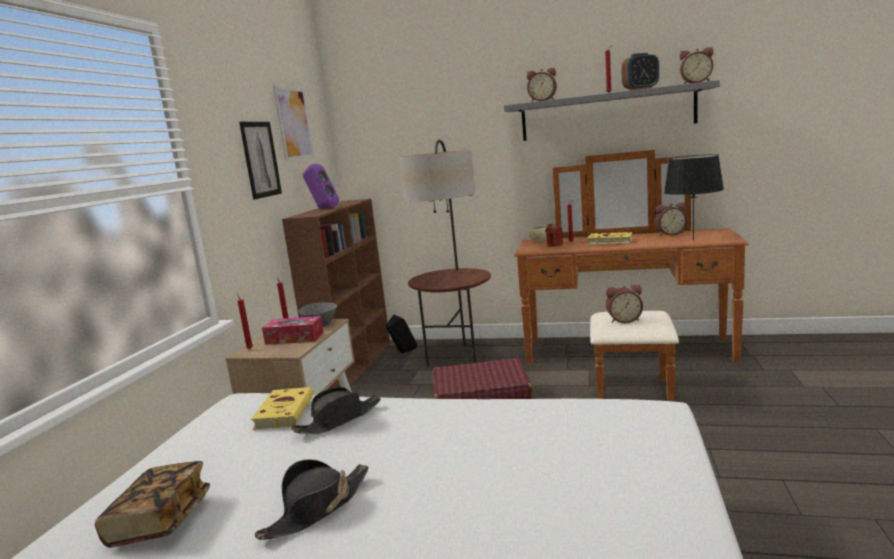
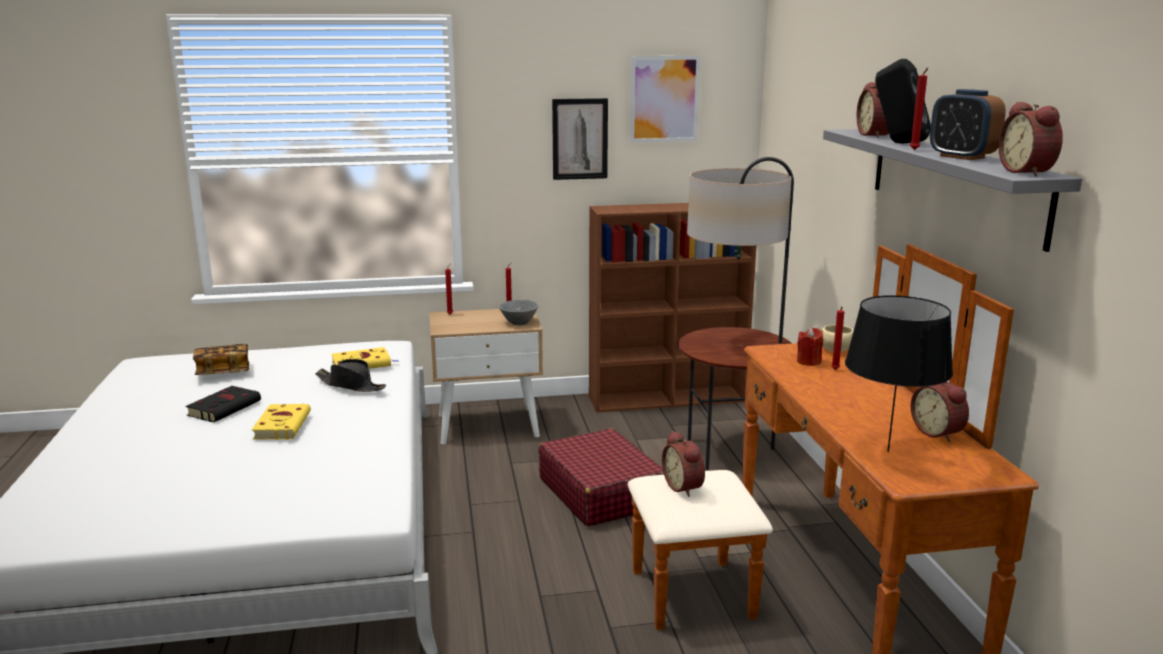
camera: 65 degrees right, 5 degrees up
black hat [255,459,369,540] -> black book [186,386,261,422]
tissue box [262,316,324,345] -> none
purple speaker [303,164,339,209] -> none
black speaker [386,315,417,353] -> black speaker moved to [875,59,931,144]
yellow book [582,232,633,245] -> yellow book moved to [251,404,311,440]

